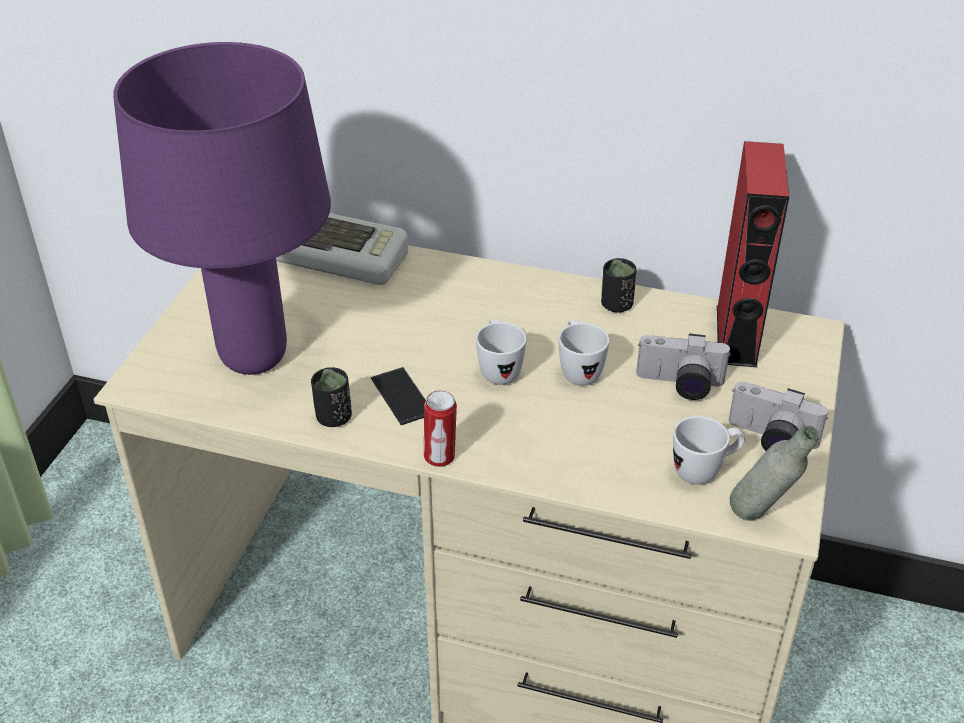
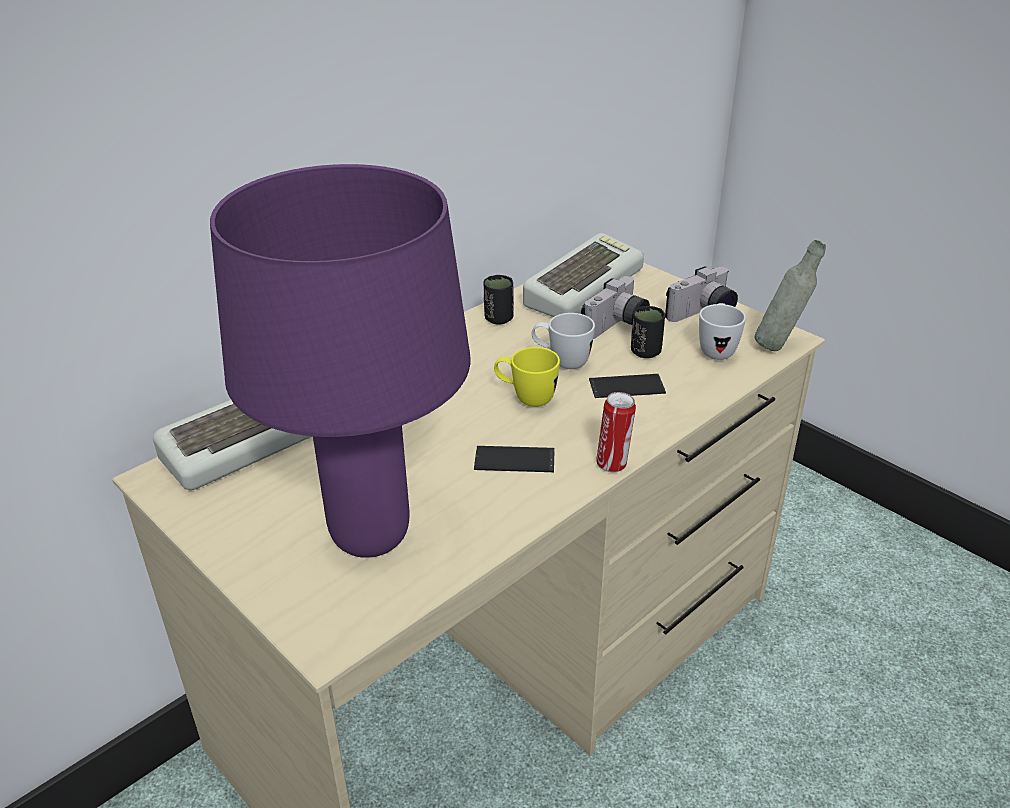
camera: 60 degrees left, 5 degrees down
black cup [311,367,352,427] -> black cup moved to [631,306,665,358]
white mug [476,319,527,385] -> yellow mug [494,347,560,407]
red speaker [717,141,789,367] -> keyboard [523,233,644,317]
none -> phone [589,374,666,398]

